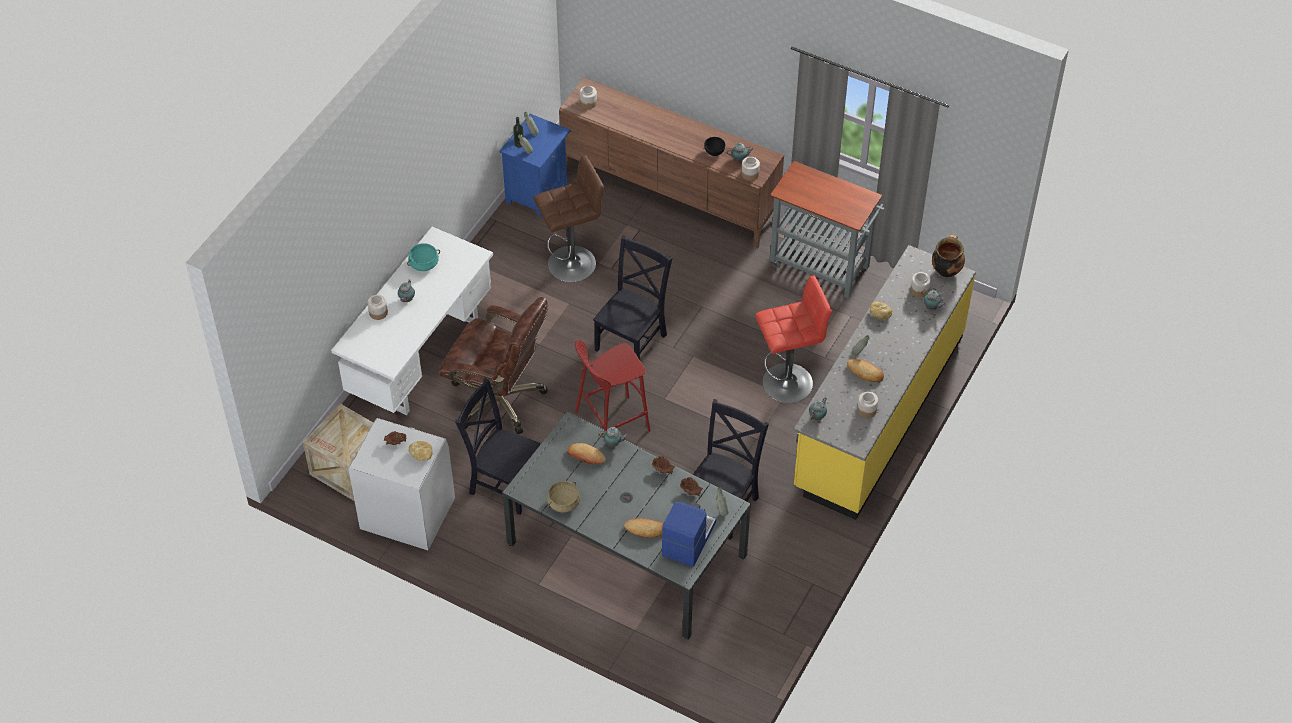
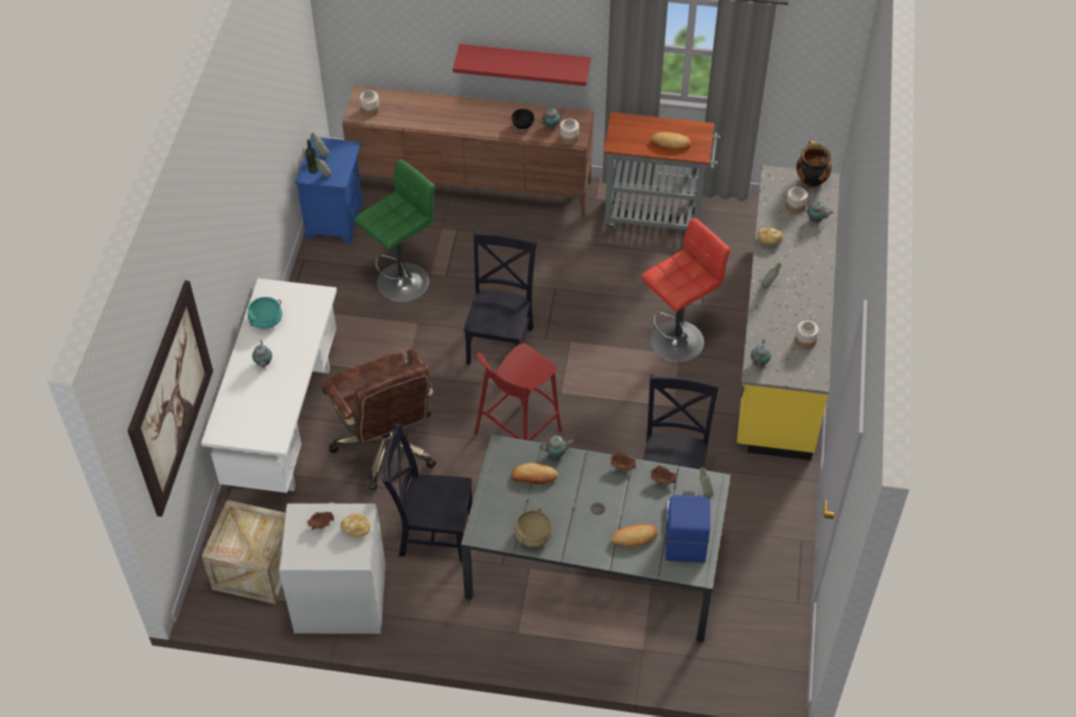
camera: 20 degrees left, 0 degrees up
jar [368,295,388,320] -> none
brown office chair [439,297,548,434] -> brown office chair turned 60 degrees clockwise [321,348,436,490]
brown stool [533,155,604,282] -> green stool [355,159,435,302]
bread [847,359,884,382] -> bread moved to [651,132,691,150]
none -> picture [127,281,213,517]
none -> red shelf [453,44,591,86]

